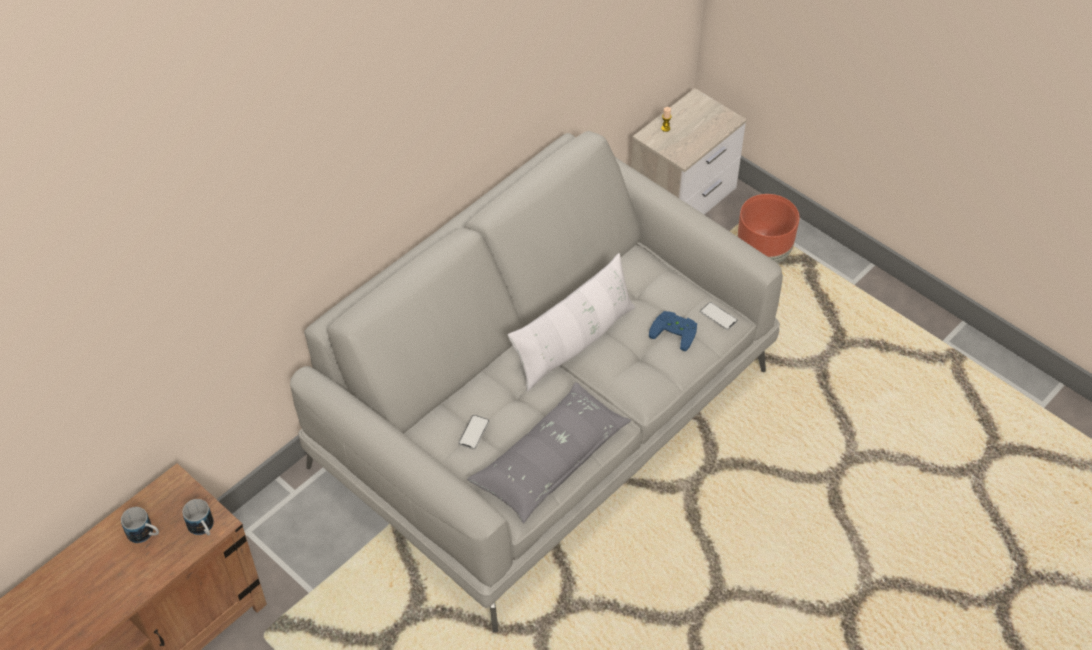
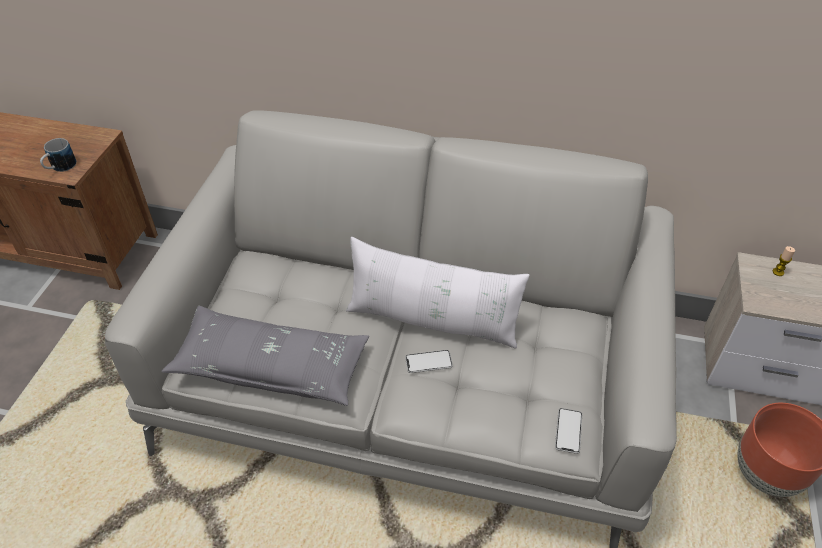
camera: 60 degrees right, 5 degrees down
mug [121,507,159,543] -> none
phone [458,415,490,450] -> phone moved to [405,350,453,373]
blue game controller [649,311,697,351] -> none

